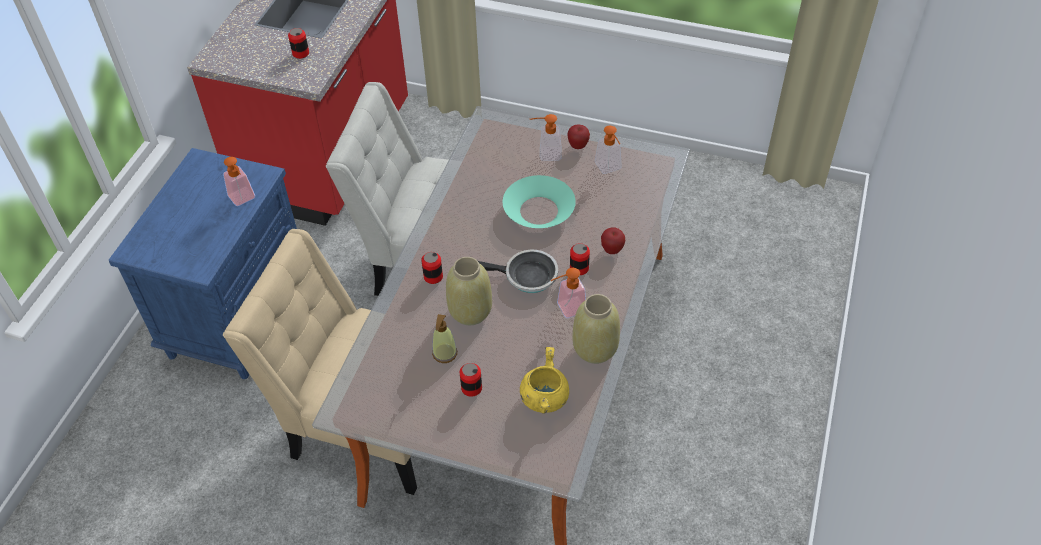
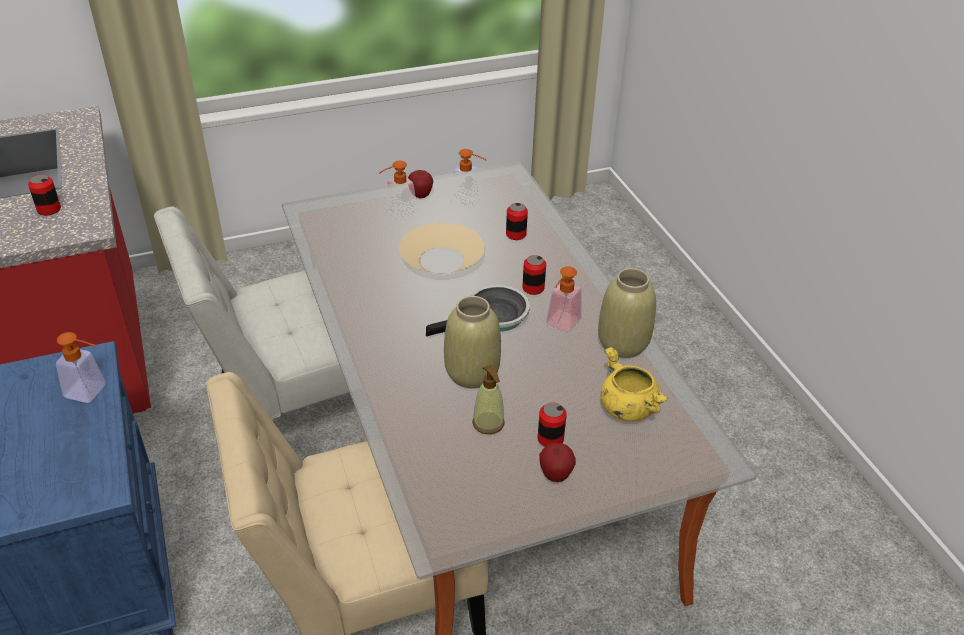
camera: 40 degrees left, 10 degrees down
can [421,252,443,284] -> can moved to [506,203,528,240]
turquoise bowl [503,175,576,228] -> beige bowl [399,223,485,274]
apple [601,227,625,254] -> apple moved to [539,443,576,482]

